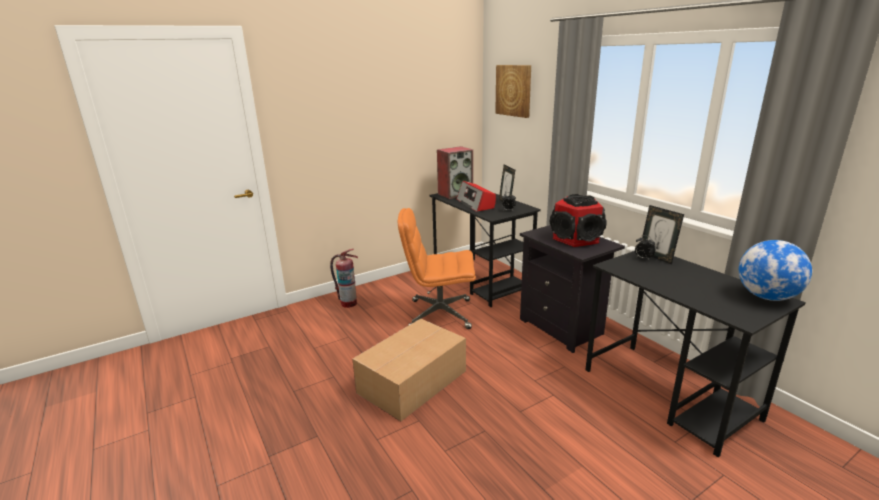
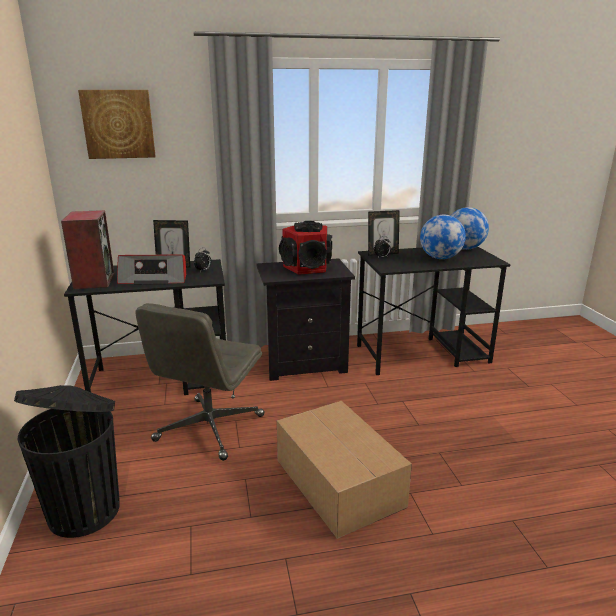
camera: 70 degrees left, 0 degrees up
fire extinguisher [330,249,358,308] -> black trash can [14,385,120,538]
orange office chair [398,208,476,329] -> grey office chair [136,303,265,461]
none -> globe [420,215,466,259]

